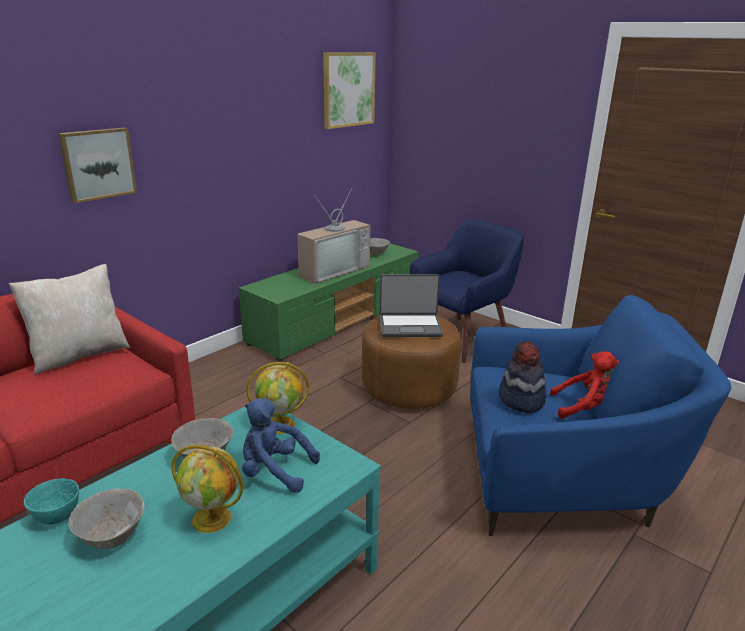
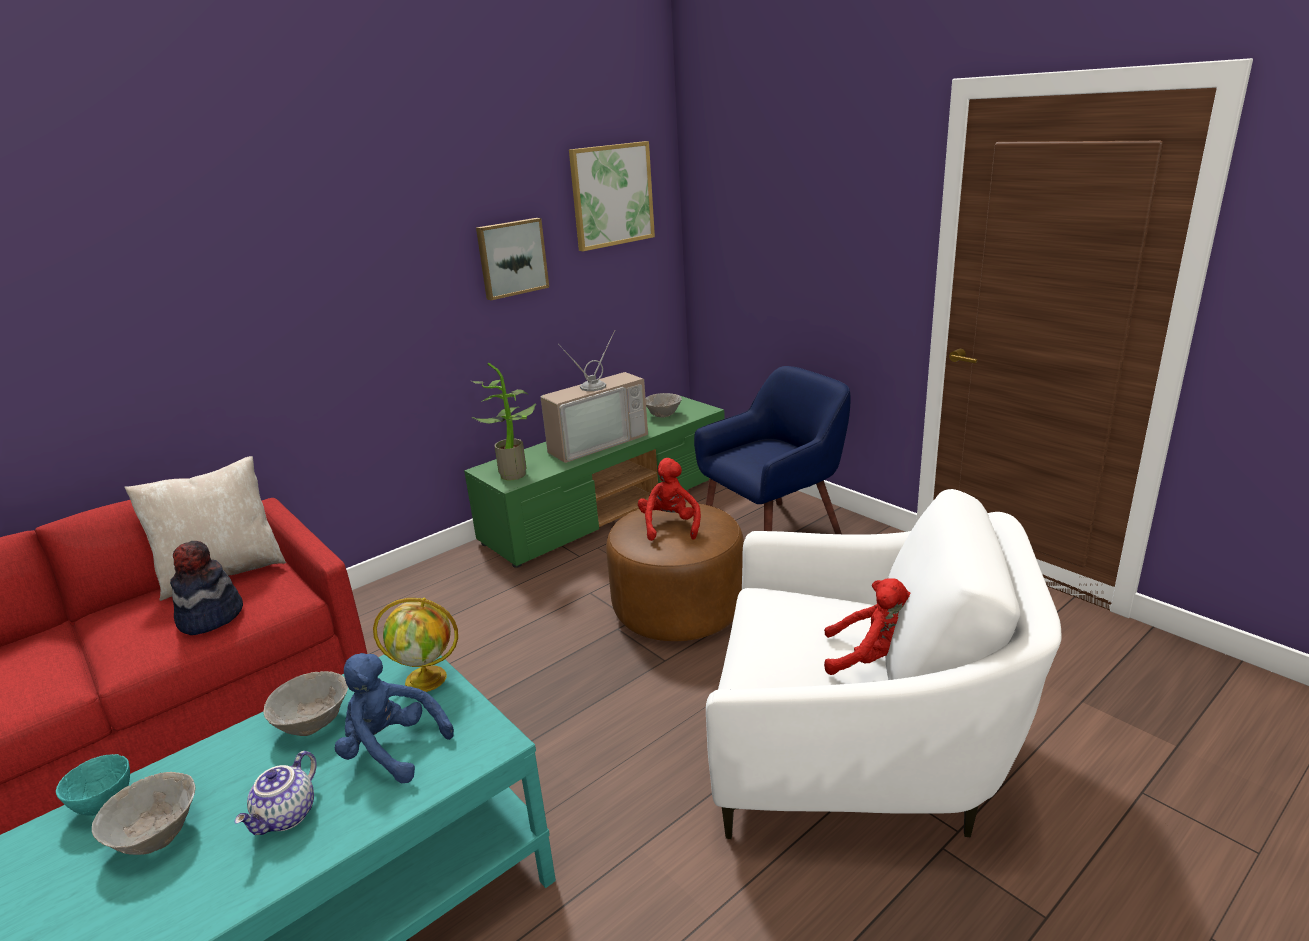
camera: 10 degrees right, 0 degrees up
picture [58,127,137,203] -> picture moved to [476,218,549,300]
globe [172,445,243,533] -> teapot [235,751,317,835]
laptop [380,274,443,337] -> red plush toy [638,458,701,541]
blue armchair [470,295,731,536] -> white armchair [706,489,1061,839]
hat [499,341,546,413] -> hat moved to [170,541,243,635]
none -> potted plant [472,363,536,480]

